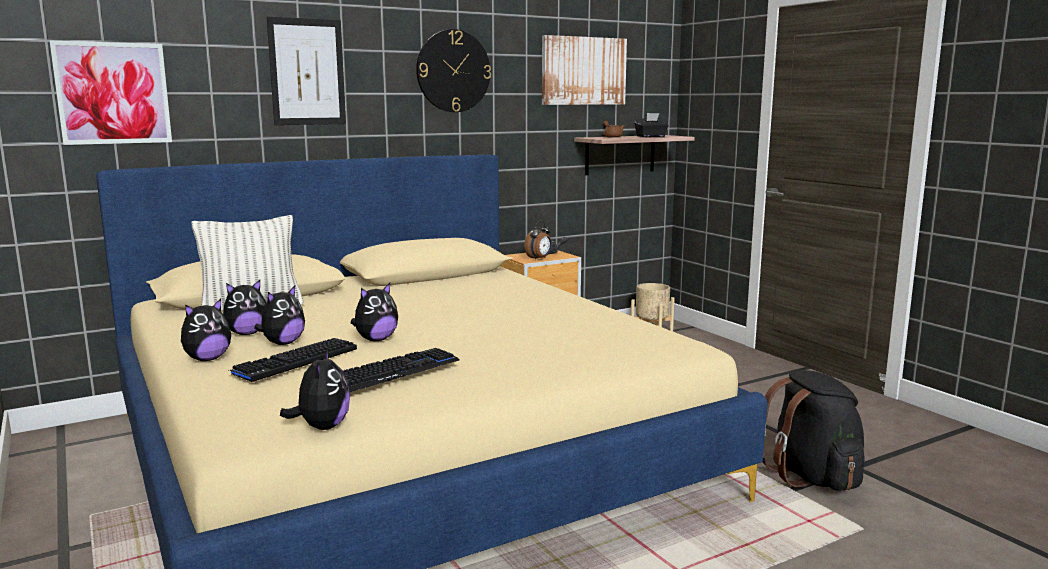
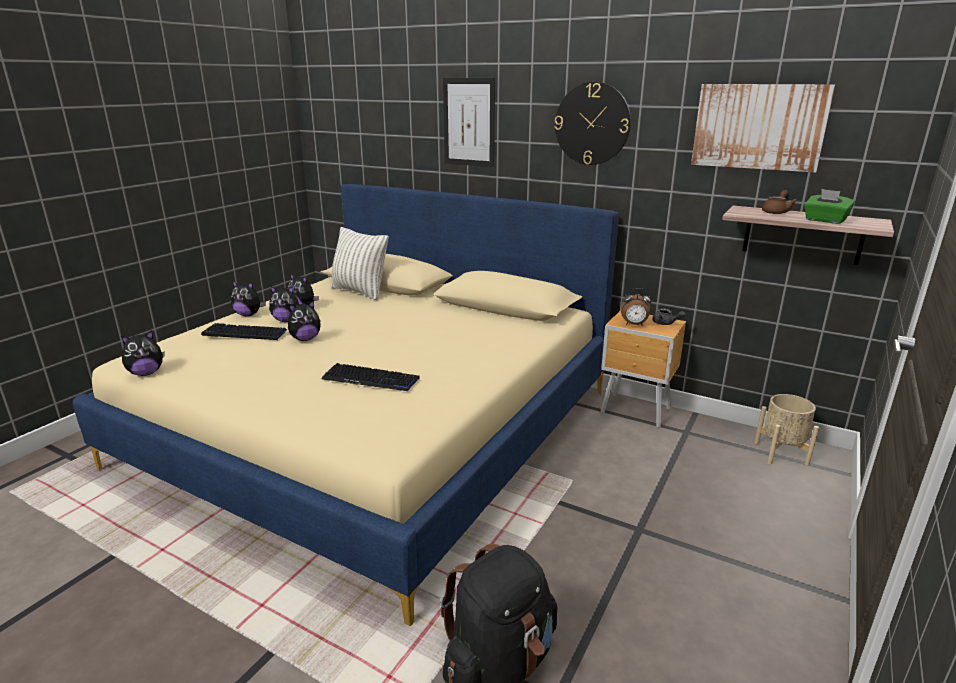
camera: 60 degrees right, 10 degrees up
picture [50,41,172,145] -> none
keyboard [343,348,460,392] -> keyboard moved to [321,363,420,391]
plush toy [351,283,398,341] -> plush toy turned 45 degrees counterclockwise [288,300,321,341]
black tissue box [634,113,669,137] -> green tissue box [804,189,855,224]

